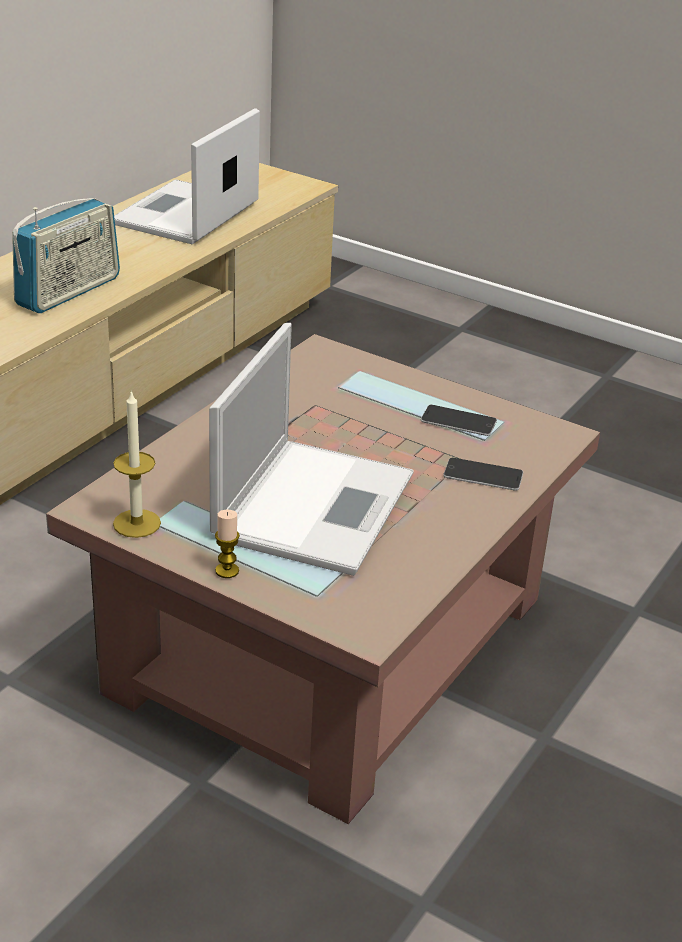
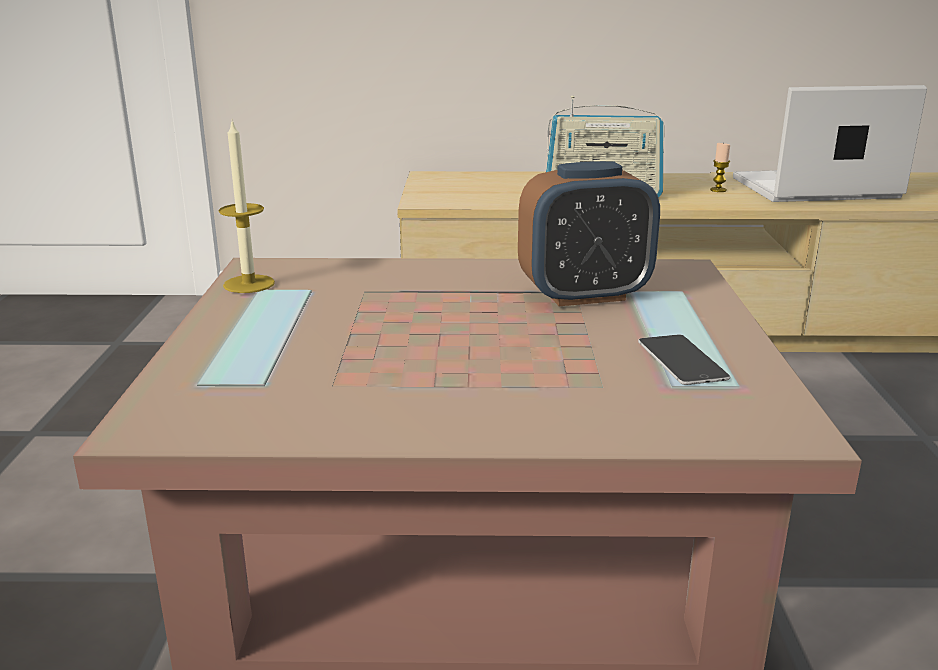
camera: 60 degrees right, 10 degrees down
laptop [209,323,414,576] -> none
candle [215,510,240,578] -> candle moved to [710,143,730,192]
phone [443,458,523,491] -> none
none -> alarm clock [518,161,660,306]

